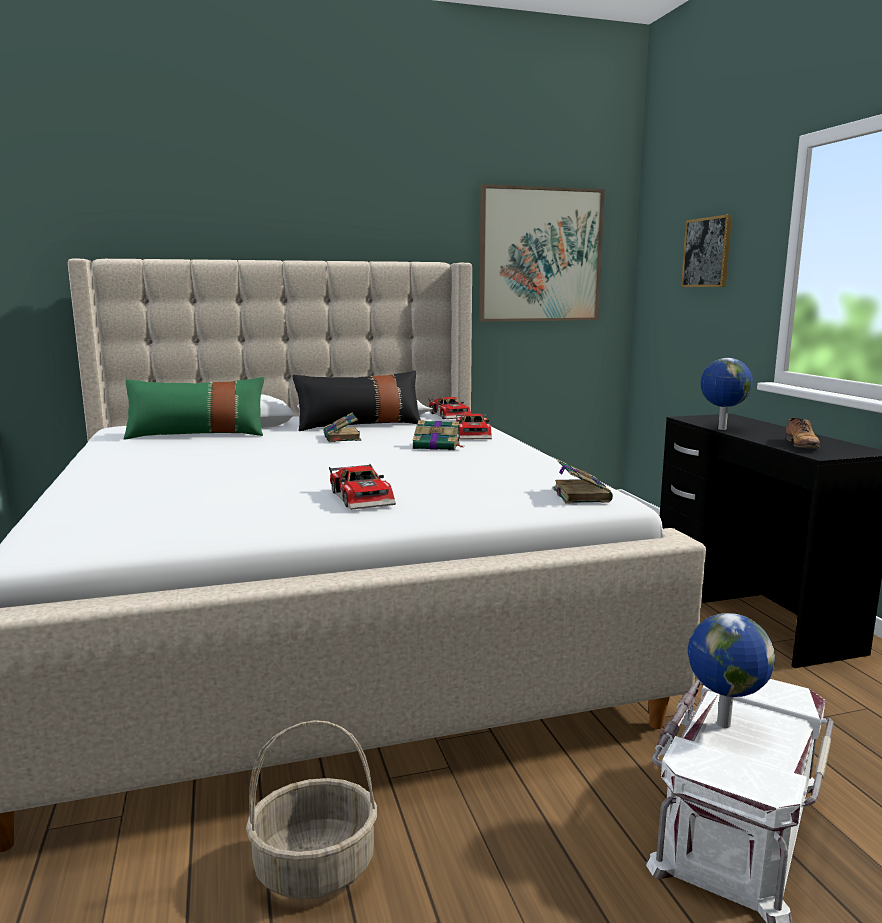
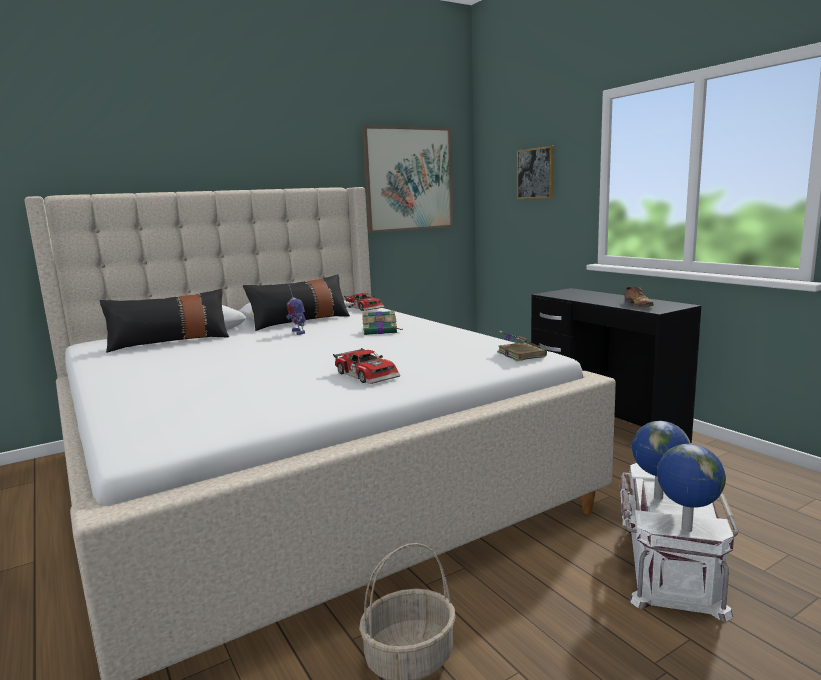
camera: 15 degrees left, 0 degrees up
green pillow [123,377,264,440] -> black pillow [100,289,229,352]
book [324,412,361,442] -> toy robot [286,279,306,335]
toy car [456,414,492,439] -> none
globe [701,358,753,430] -> globe moved to [657,444,726,532]

